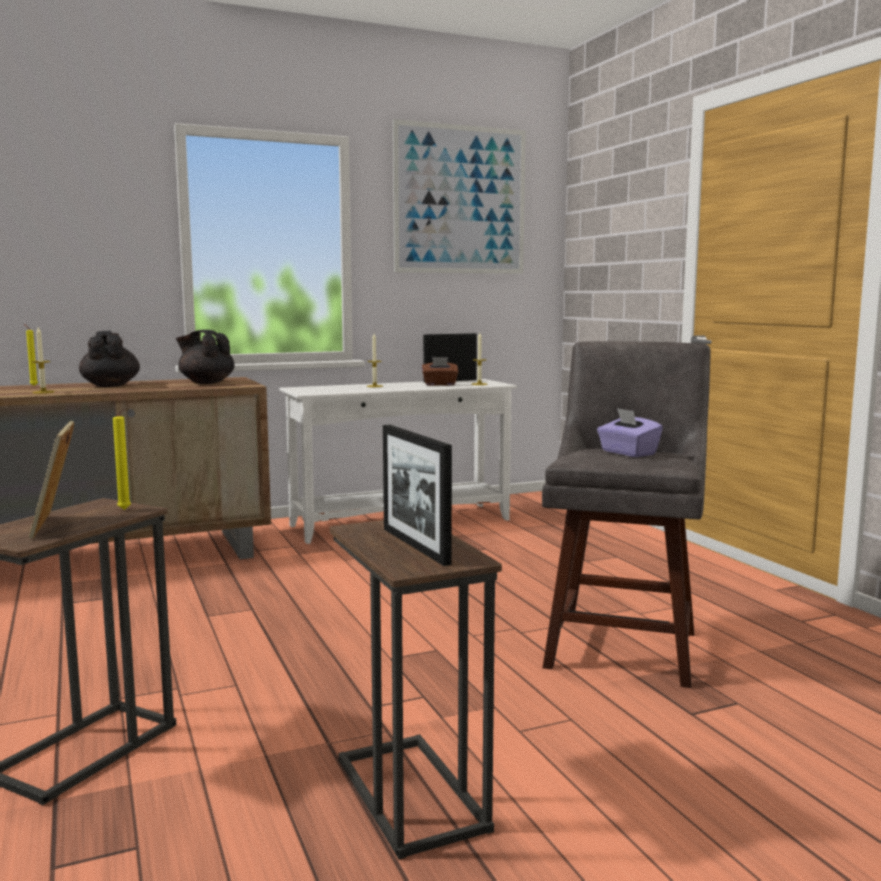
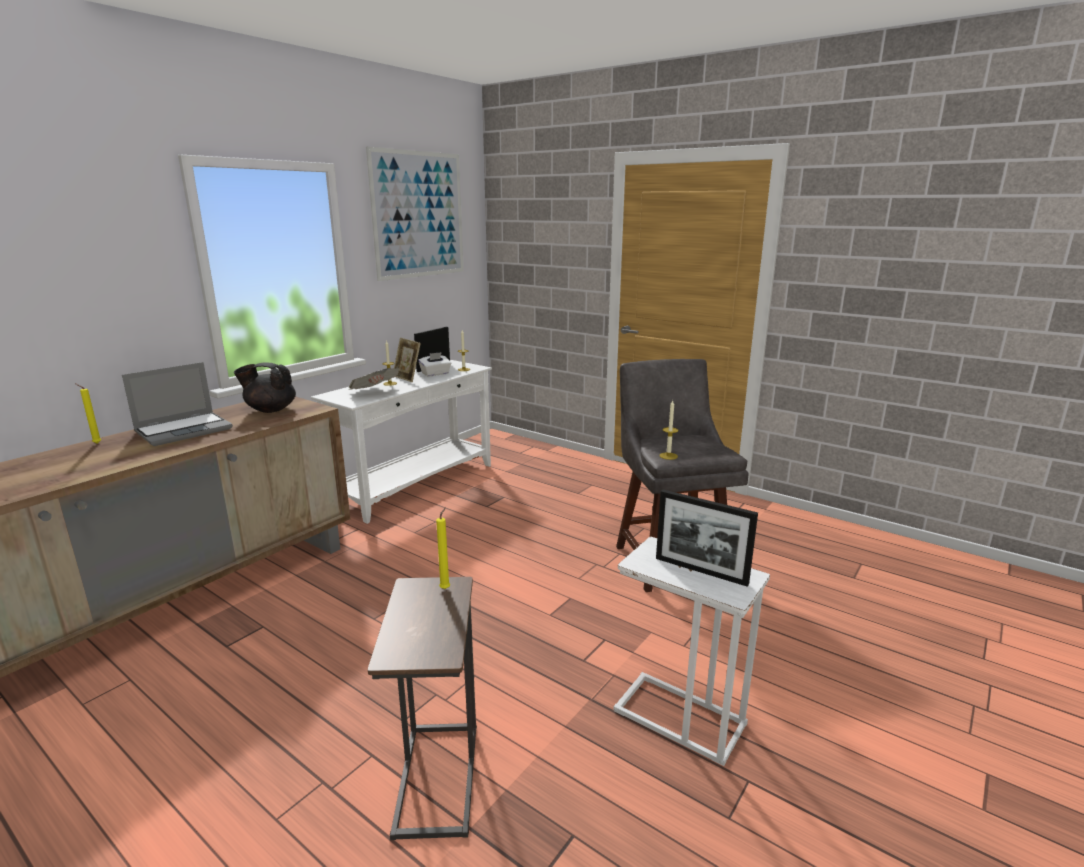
camera: 30 degrees left, 10 degrees up
picture frame [29,421,74,539] -> picture frame moved to [394,338,421,382]
candle [32,327,54,394] -> candle moved to [660,400,678,460]
black teapot [79,331,140,387] -> laptop [122,362,233,446]
brown side table [330,520,502,860] -> white side table [613,537,770,766]
brown tissue box [422,357,458,386] -> white tissue box [418,352,451,376]
purple tissue box [597,408,663,457] -> none
none -> newspaper [349,368,399,390]

